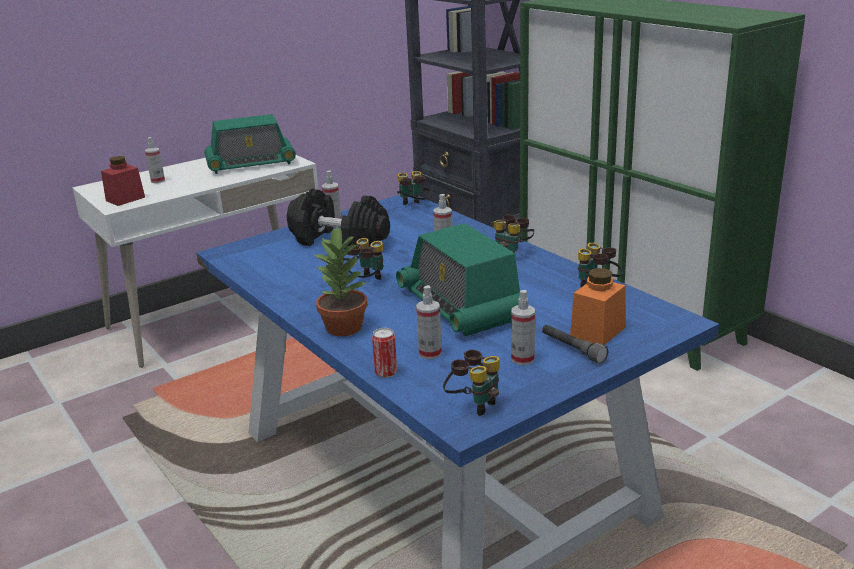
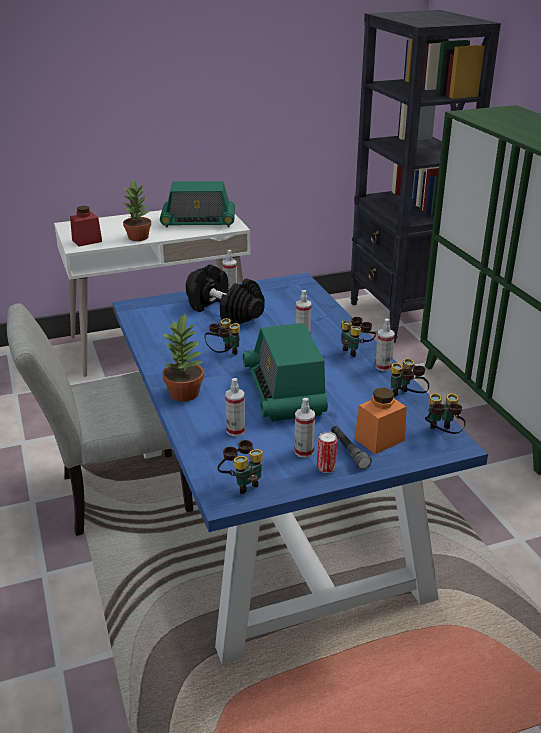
camera: 15 degrees right, 5 degrees up
spray bottle [145,137,165,183] -> spray bottle moved to [375,318,395,371]
can [372,328,397,378] -> can moved to [317,432,337,473]
binoculars [397,171,431,205] -> binoculars moved to [425,393,466,434]
none -> grey chair [7,303,193,536]
none -> potted plant [123,180,151,241]

